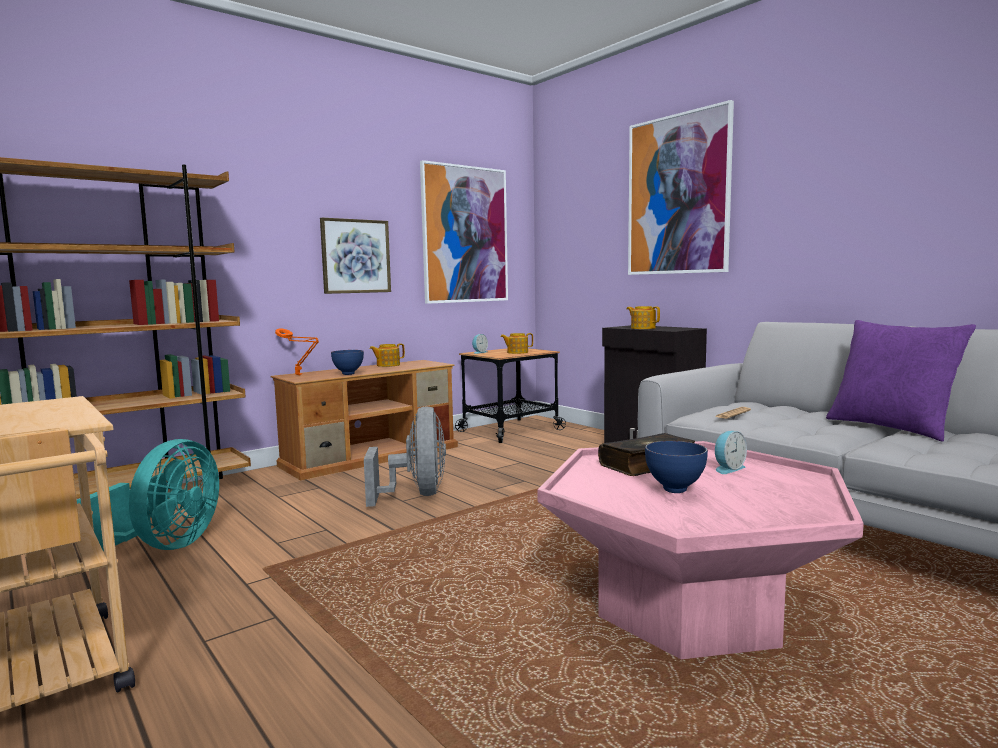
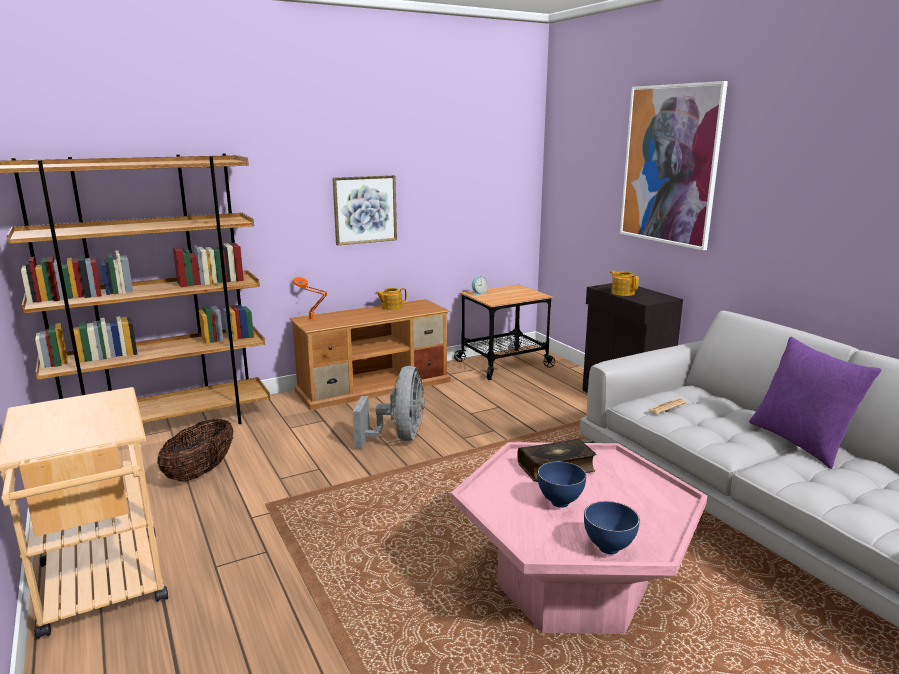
camera: 10 degrees right, 10 degrees up
turquoise fan [77,439,219,552] -> basket [157,419,234,482]
blue bowl [331,350,364,375] -> blue bowl moved to [584,501,640,554]
picture [420,160,508,304] -> none
teapot [501,333,533,354] -> none
alarm clock [715,431,747,474] -> none

